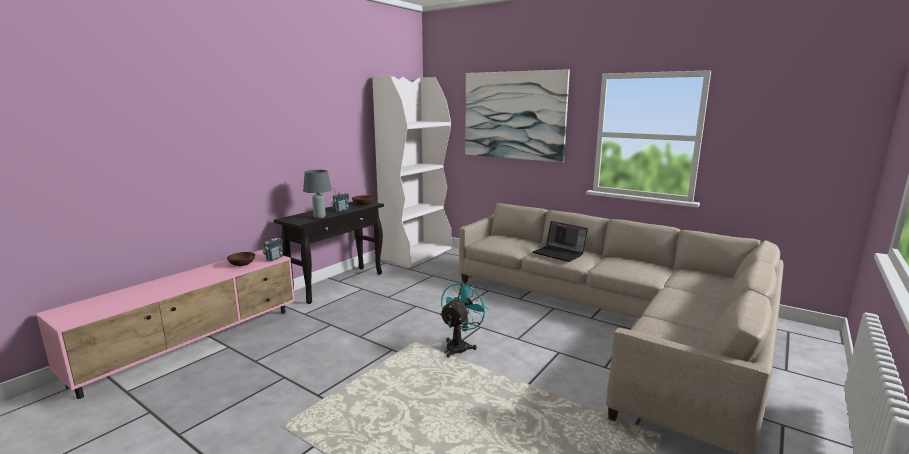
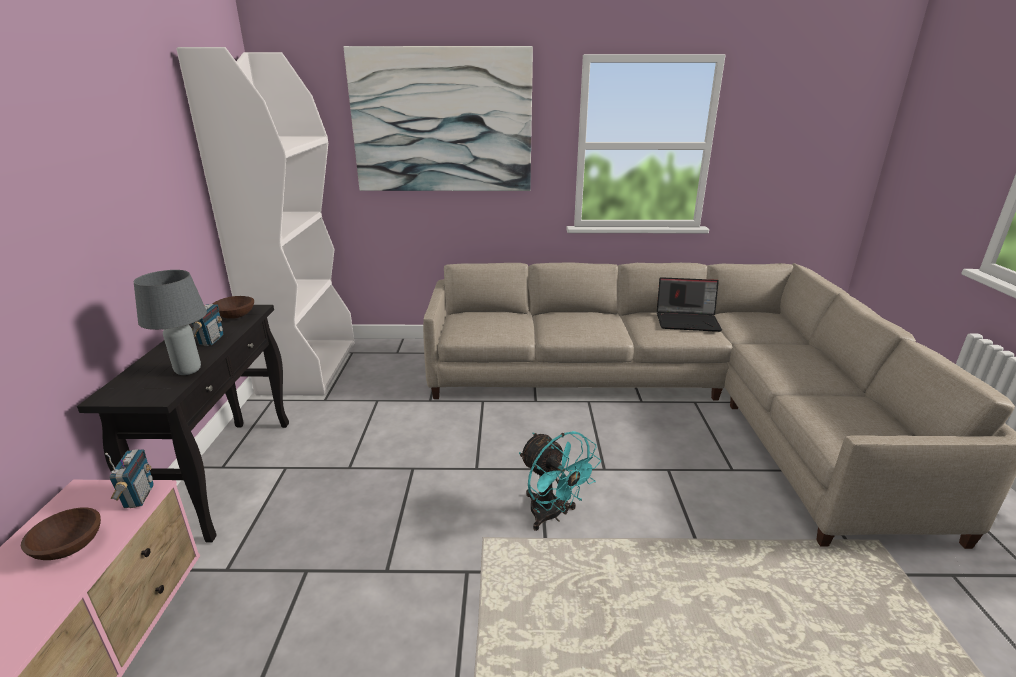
camera: 35 degrees left, 10 degrees up
turquoise fan [440,281,489,358] -> turquoise fan turned 150 degrees clockwise [519,431,601,531]
laptop [533,221,588,262] -> laptop moved to [657,277,722,332]

